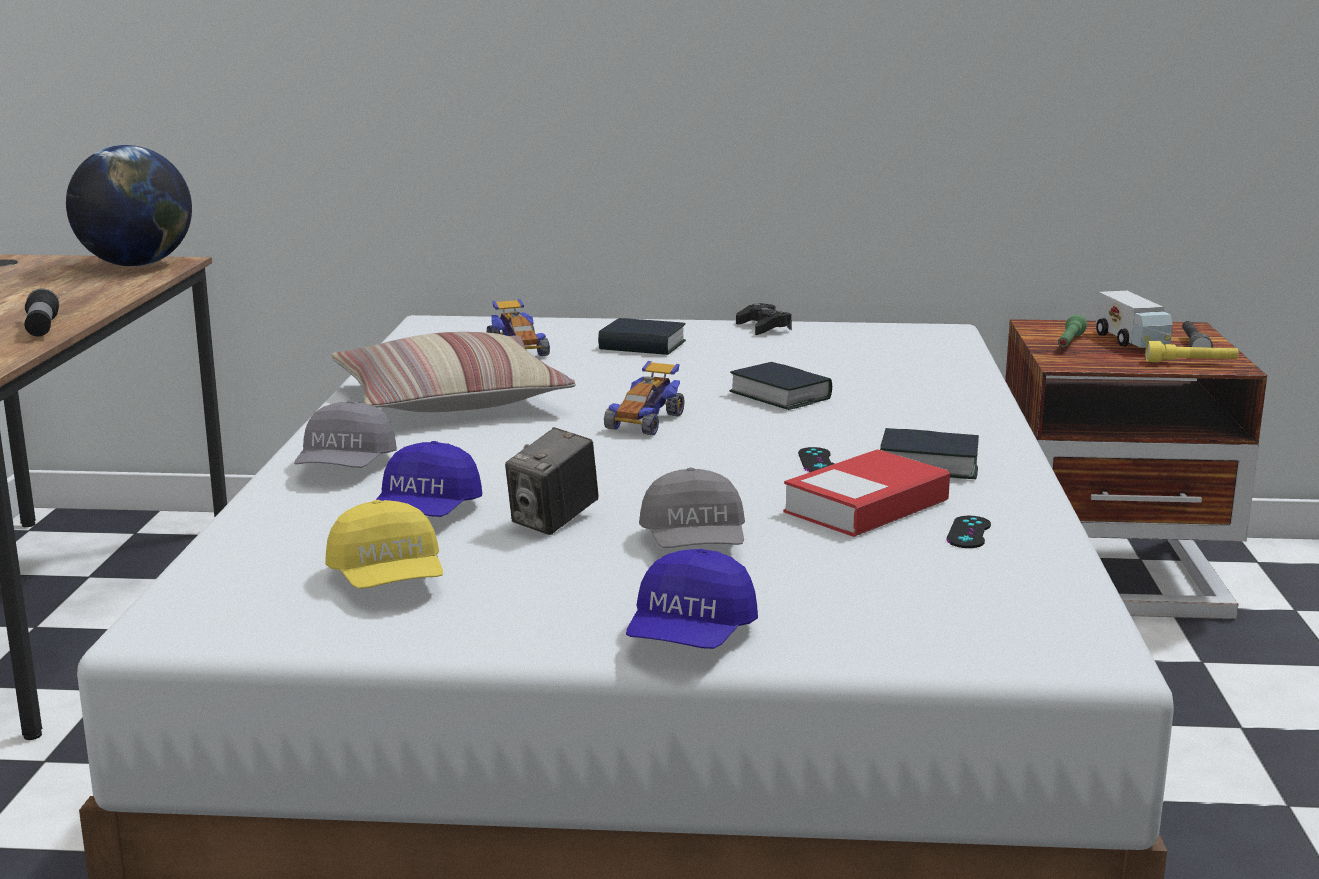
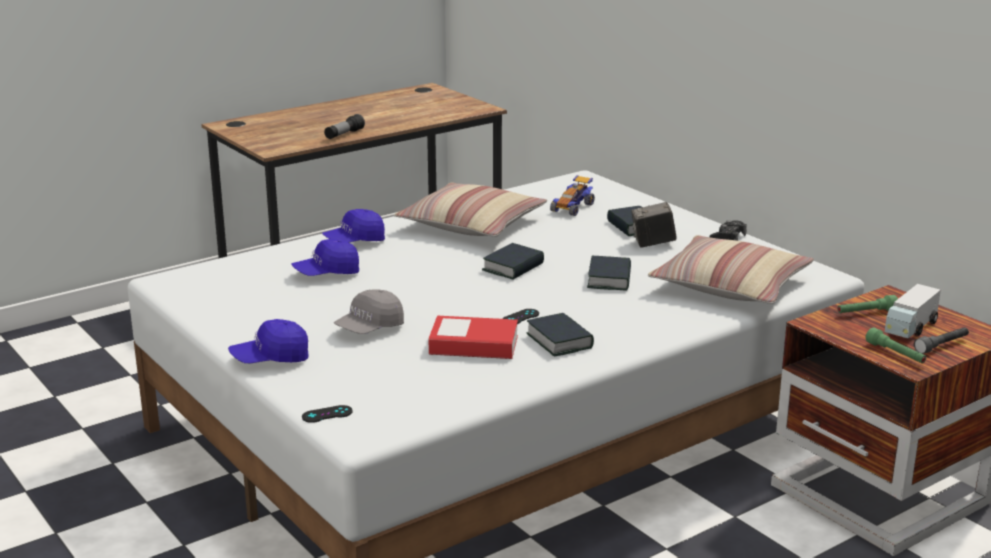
camera: 50 degrees right, 5 degrees up
globe [66,145,192,267] -> none
grey cap [294,400,397,468] -> blue cap [322,209,385,242]
yellow cap [325,500,443,589] -> none
camera [505,427,599,535] -> camera moved to [632,202,676,248]
toy car [604,361,685,435] -> book [482,243,544,280]
black game controller [947,516,991,548] -> black game controller moved to [302,405,353,423]
yellow flashlight [1146,341,1238,363] -> green flashlight [866,328,926,363]
none -> pillow [648,235,814,304]

